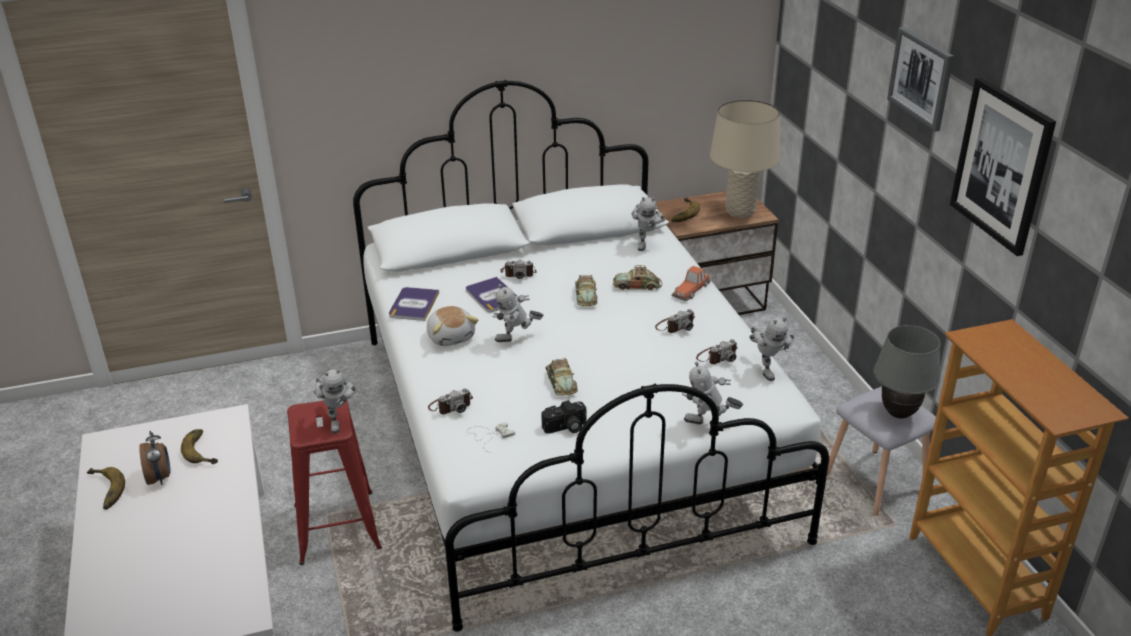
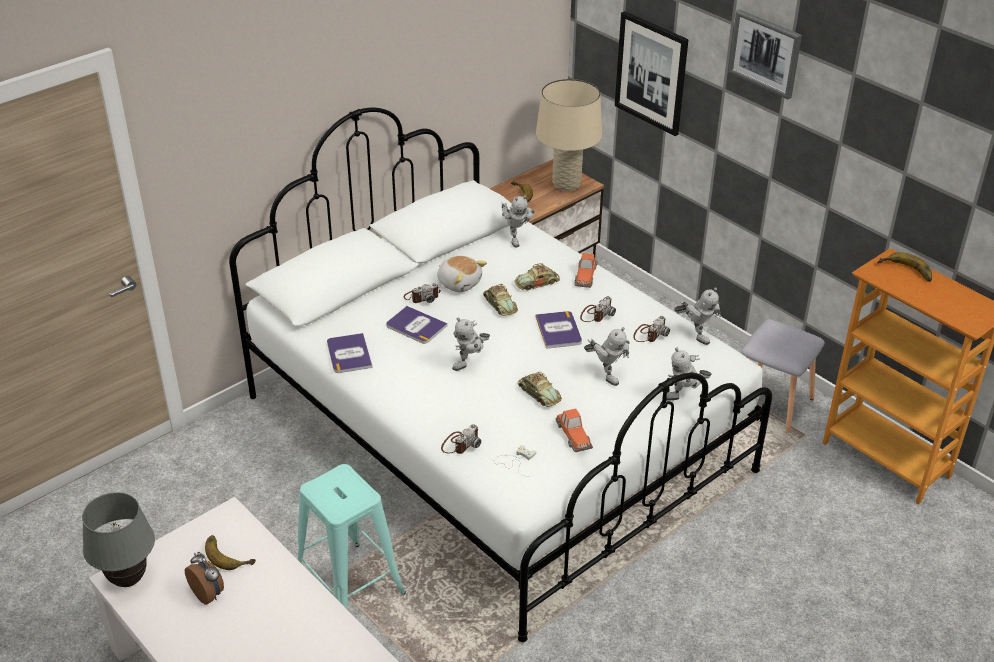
camera: 25 degrees left, 5 degrees up
banana [87,467,125,510] -> banana moved to [877,252,932,282]
red stool [287,400,382,565] -> turquoise stool [297,464,406,609]
toy robot [314,369,357,434] -> toy robot moved to [584,327,629,386]
plush toy [427,306,478,346] -> plush toy moved to [437,256,487,292]
camera [541,400,587,434] -> toy car [556,408,593,452]
grey table lamp [873,325,941,419] -> grey table lamp moved to [82,492,155,587]
picture [950,78,1056,256] -> picture moved to [615,11,689,136]
none -> book [536,311,582,349]

